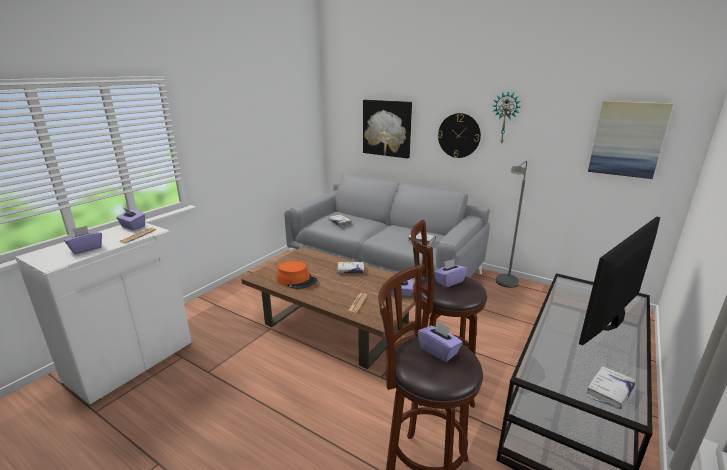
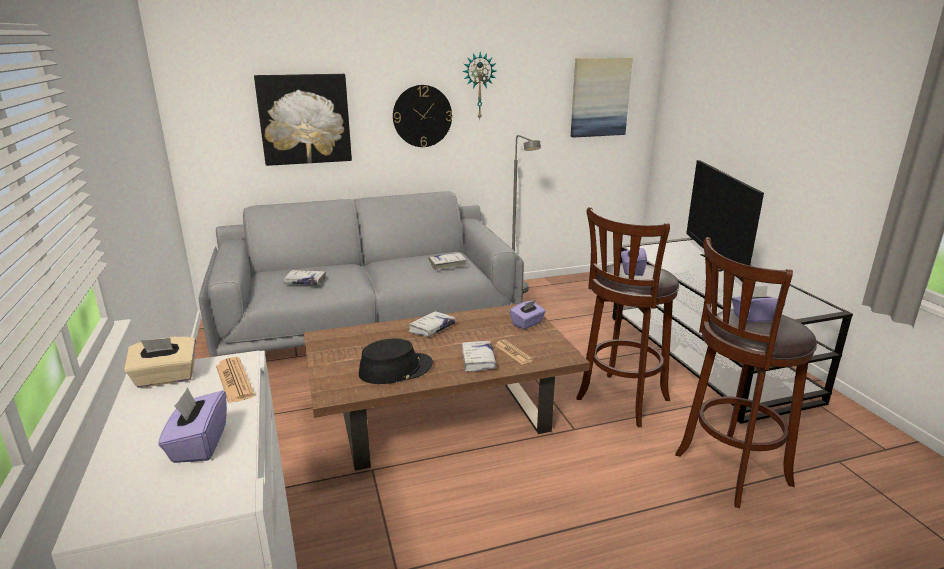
camera: 50 degrees left, 0 degrees up
purple tissue box [116,208,145,230] -> beige tissue box [124,336,196,388]
orange hat [276,261,317,289] -> black hat [359,339,433,384]
white book [585,366,636,410] -> white book moved to [462,341,496,372]

